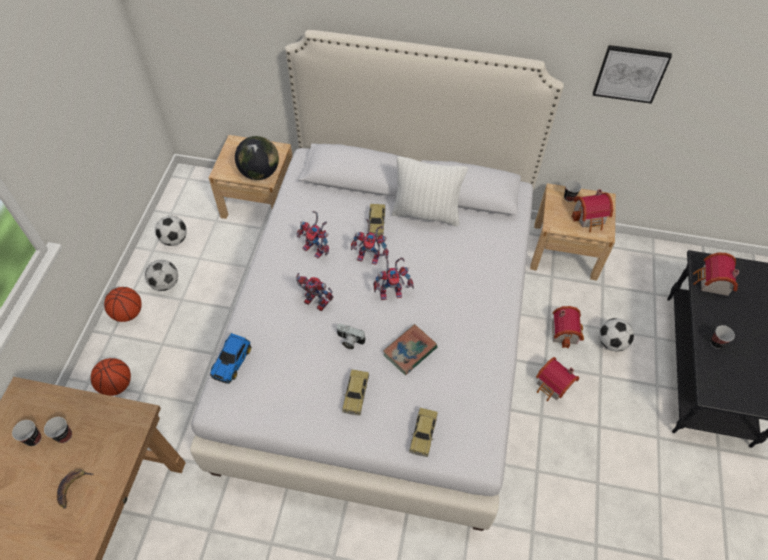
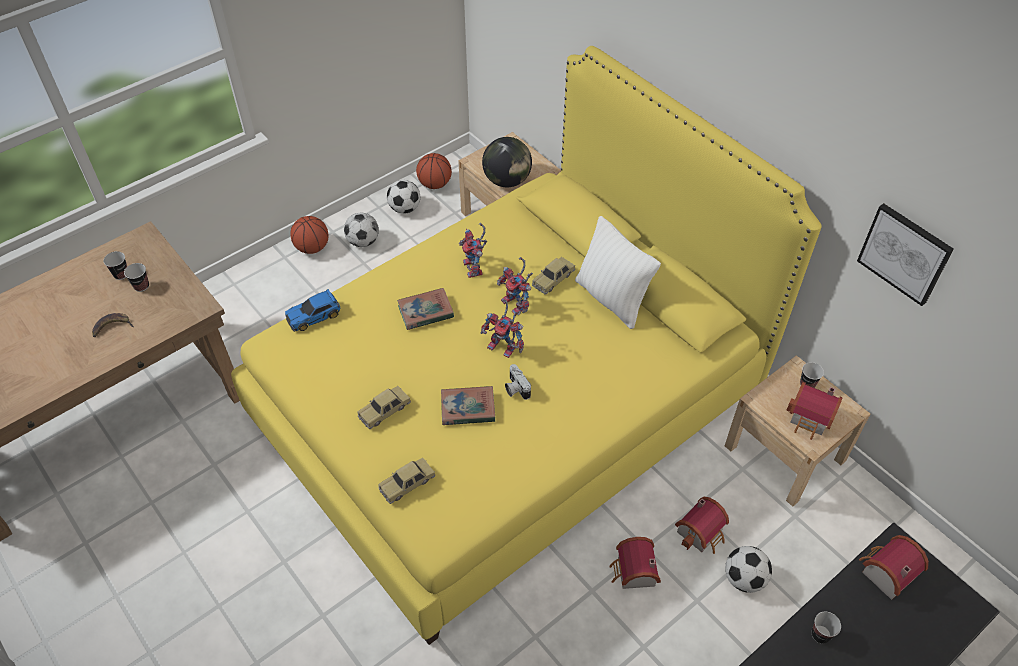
camera: 40 degrees right, 5 degrees down
basketball [91,358,131,396] -> basketball moved to [416,153,452,189]
white bed [190,30,564,531] -> yellow bed [231,46,822,645]
toy robot [295,273,334,311] -> book [397,288,454,330]
camera [336,324,366,349] -> camera moved to [505,364,531,400]

